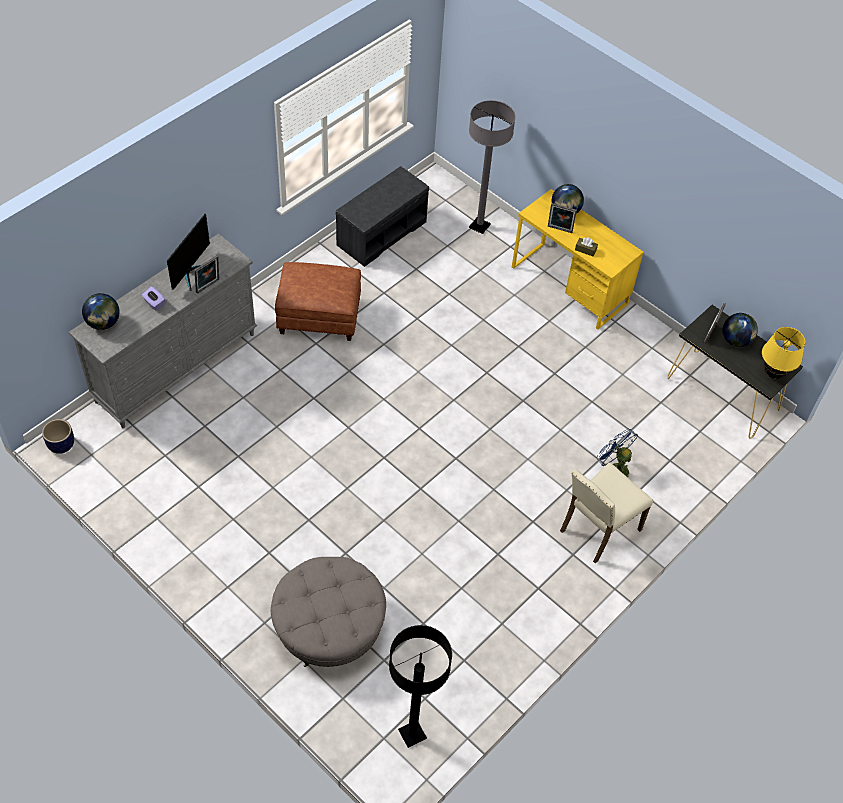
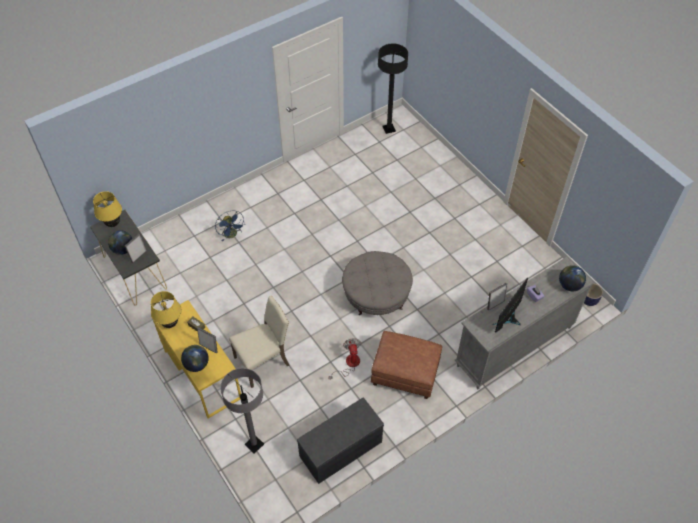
camera: 165 degrees left, 0 degrees up
grey ottoman [271,557,386,667] -> grey ottoman moved to [342,251,413,315]
beige chair [560,462,653,564] -> beige chair moved to [229,296,290,388]
none -> yellow table lamp [151,291,181,328]
none -> fan [329,338,361,379]

